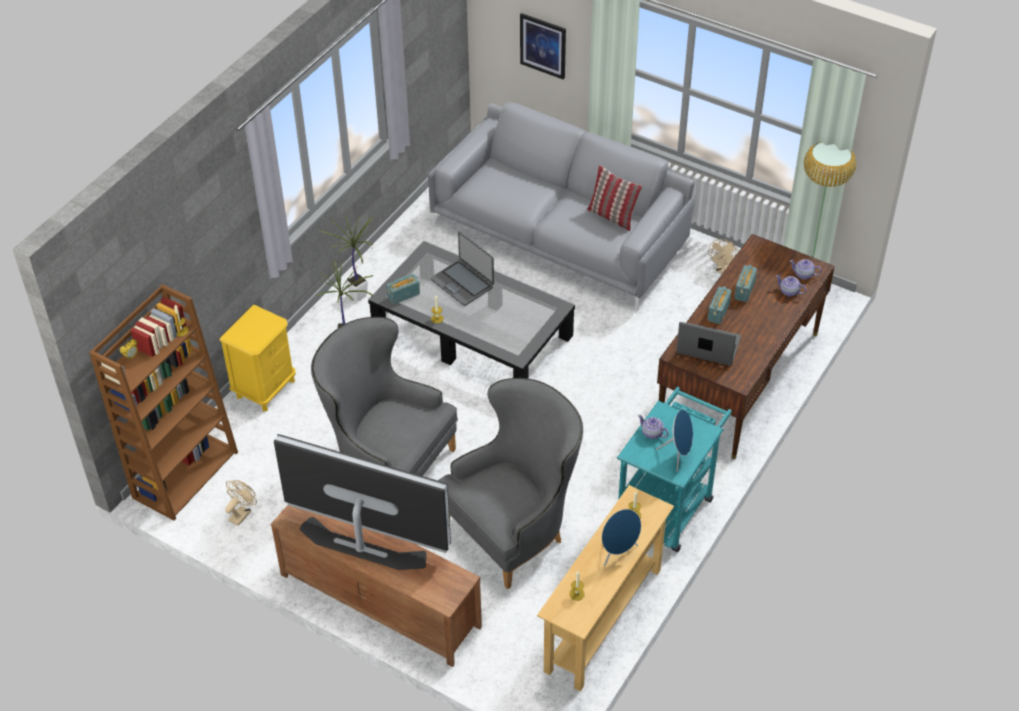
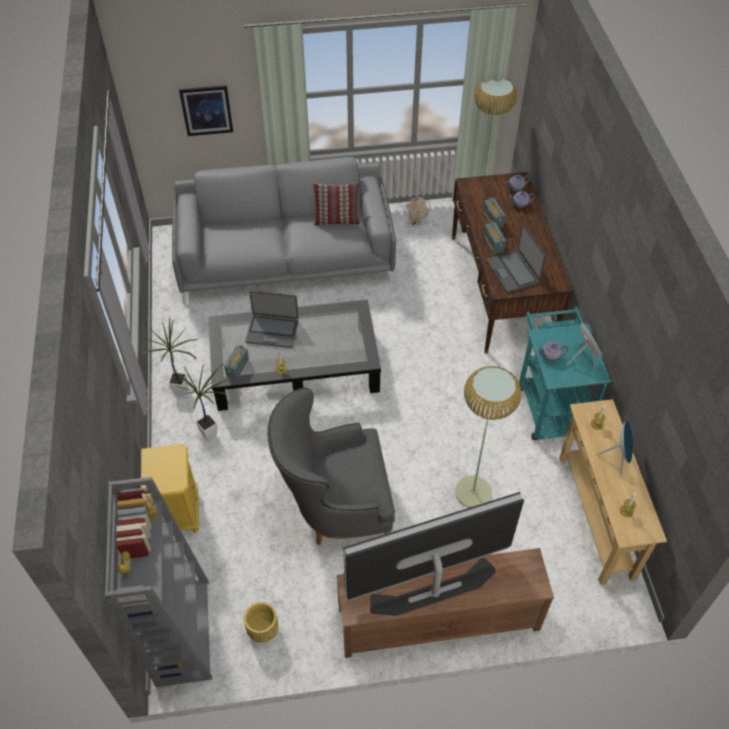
camera: 40 degrees left, 5 degrees up
brown bookcase [89,284,238,521] -> grey bookcase [105,477,212,687]
beige fan [225,480,257,526] -> yellow planter [244,602,278,643]
grey armchair [438,378,583,589] -> floor lamp [455,366,522,508]
laptop [676,322,741,366] -> laptop turned 90 degrees counterclockwise [486,224,546,293]

